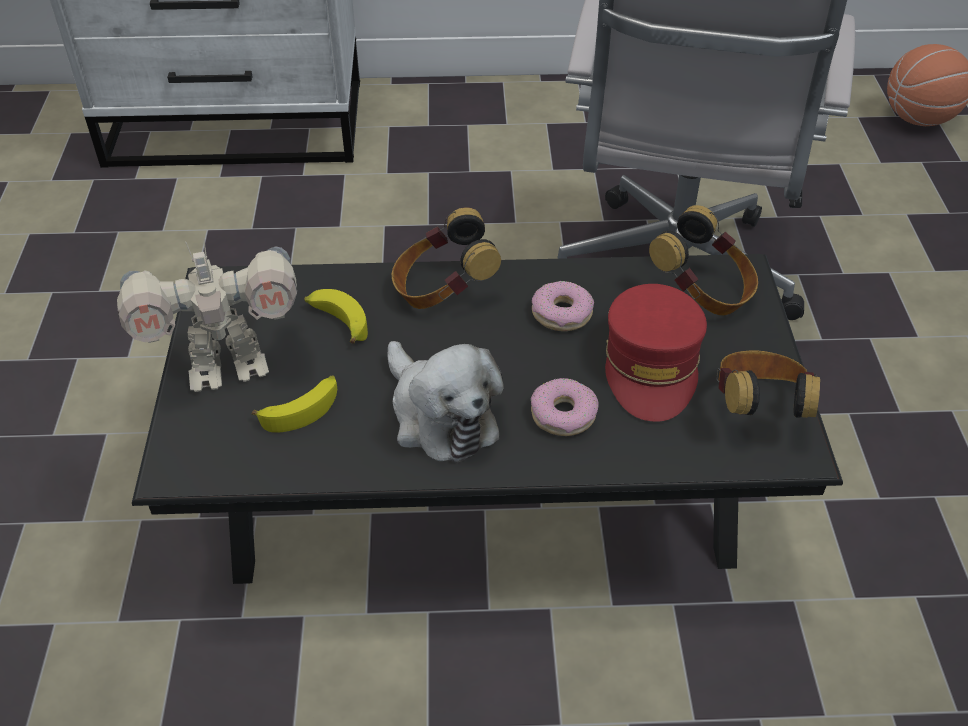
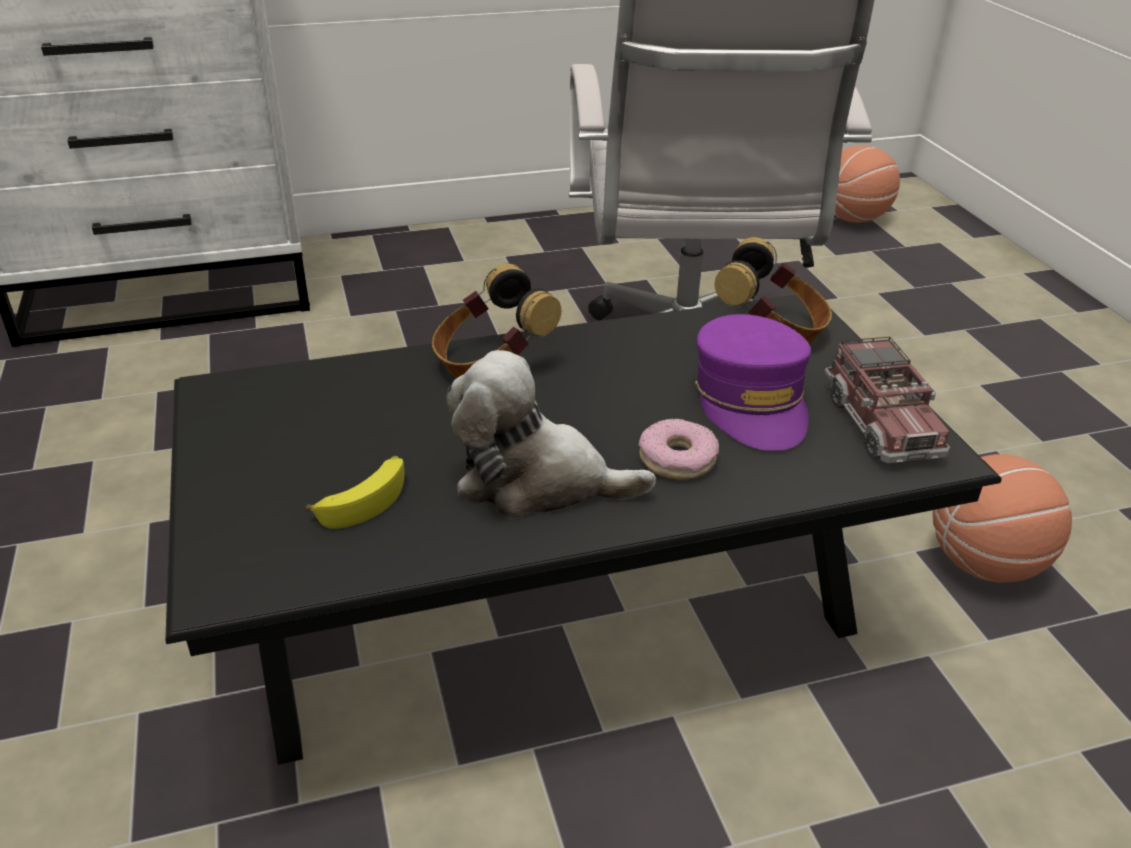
camera: 15 degrees left, 10 degrees down
toy robot [117,238,297,392] -> none
banana [304,289,368,344] -> none
plush toy [387,341,504,463] -> plush toy turned 150 degrees clockwise [447,350,656,518]
donut [532,281,594,331] -> none
red cap [605,284,707,422] -> purple cap [695,314,811,451]
headphones [717,351,820,418] -> toy truck [824,337,950,463]
none -> basketball [933,454,1072,582]

